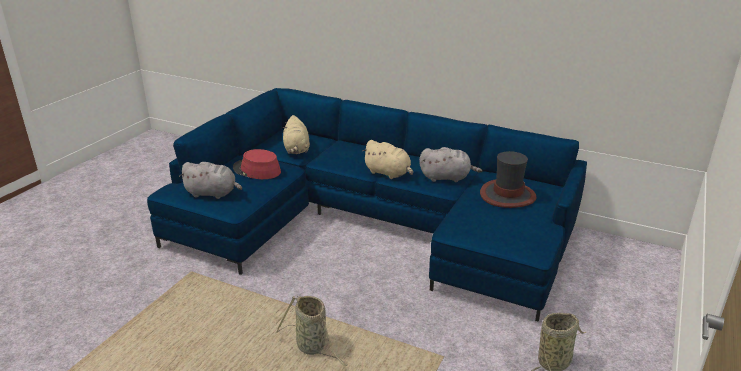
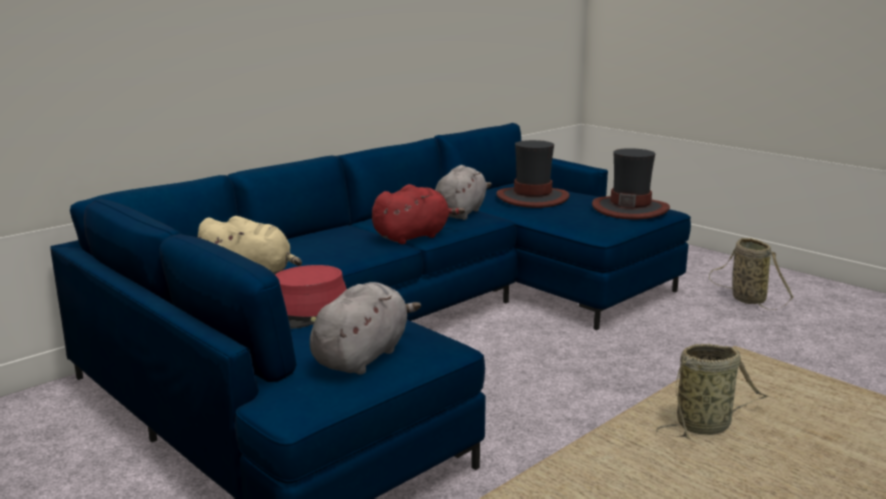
camera: 70 degrees left, 10 degrees down
beige plush toy [362,140,413,179] -> red plush toy [372,184,465,244]
none -> hat [592,148,670,219]

